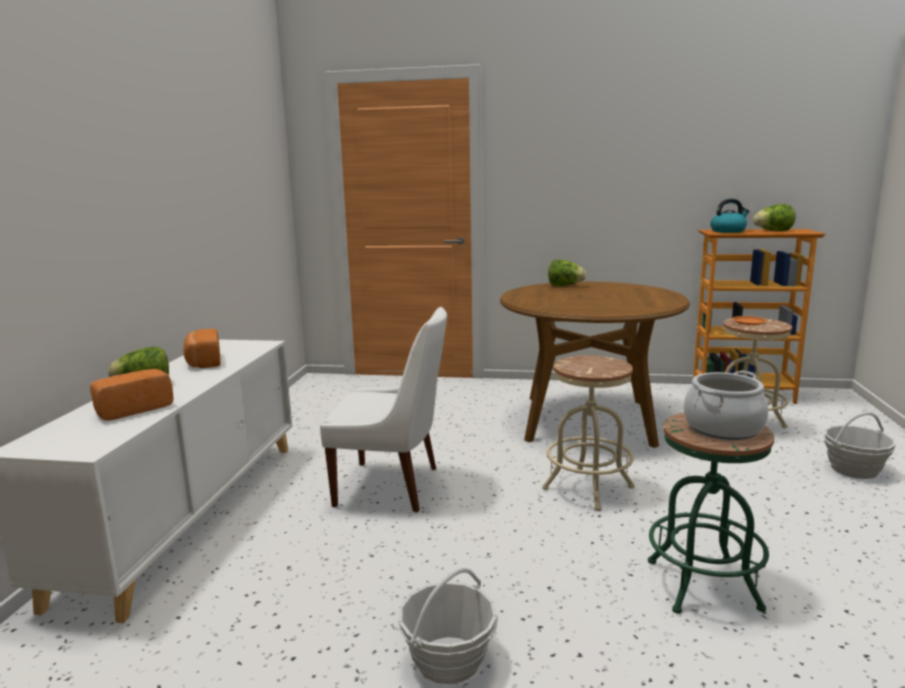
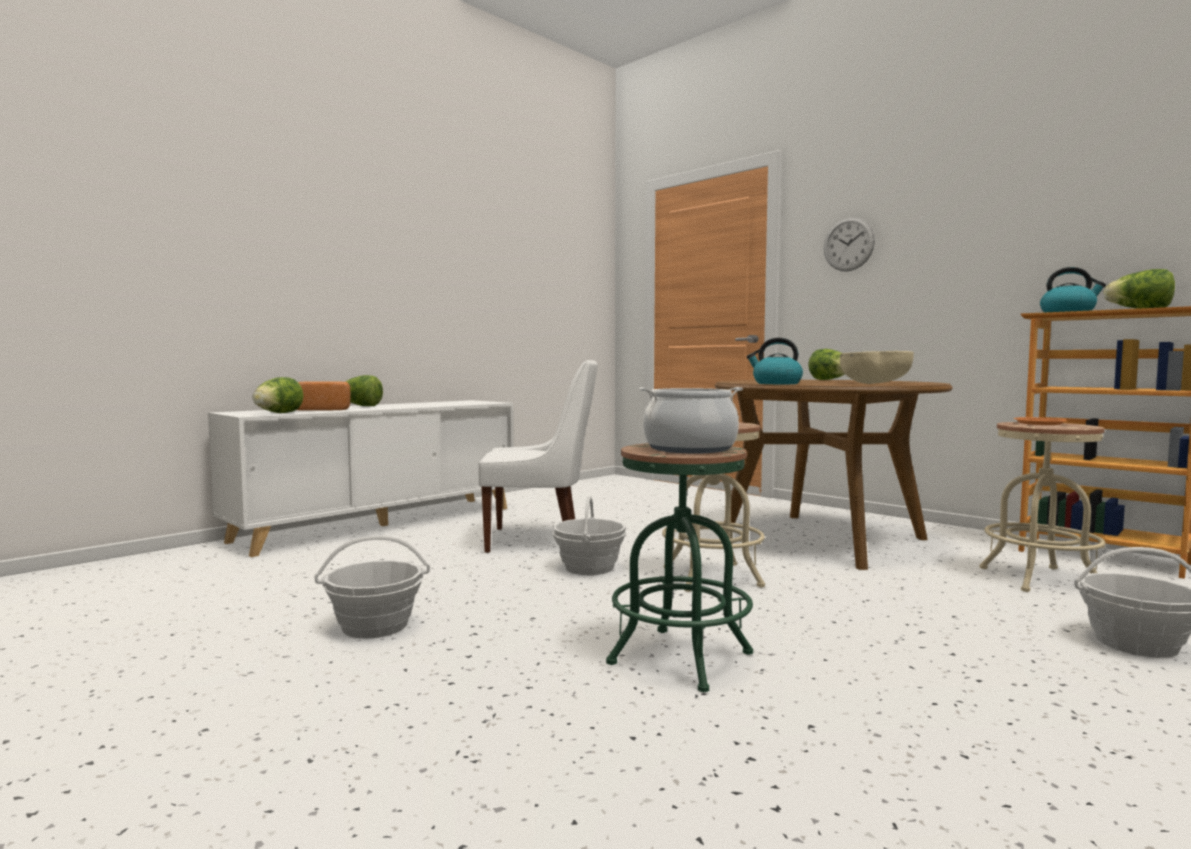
camera: 35 degrees right, 10 degrees down
bread [183,329,221,368] -> none
white chair [320,307,447,512] -> white chair turned 45 degrees counterclockwise [478,360,598,553]
none -> lettuce [252,377,304,413]
none -> basket [552,496,626,575]
none -> kettle [747,338,803,384]
none -> wall clock [824,217,875,271]
none -> beige bowl [840,351,914,384]

